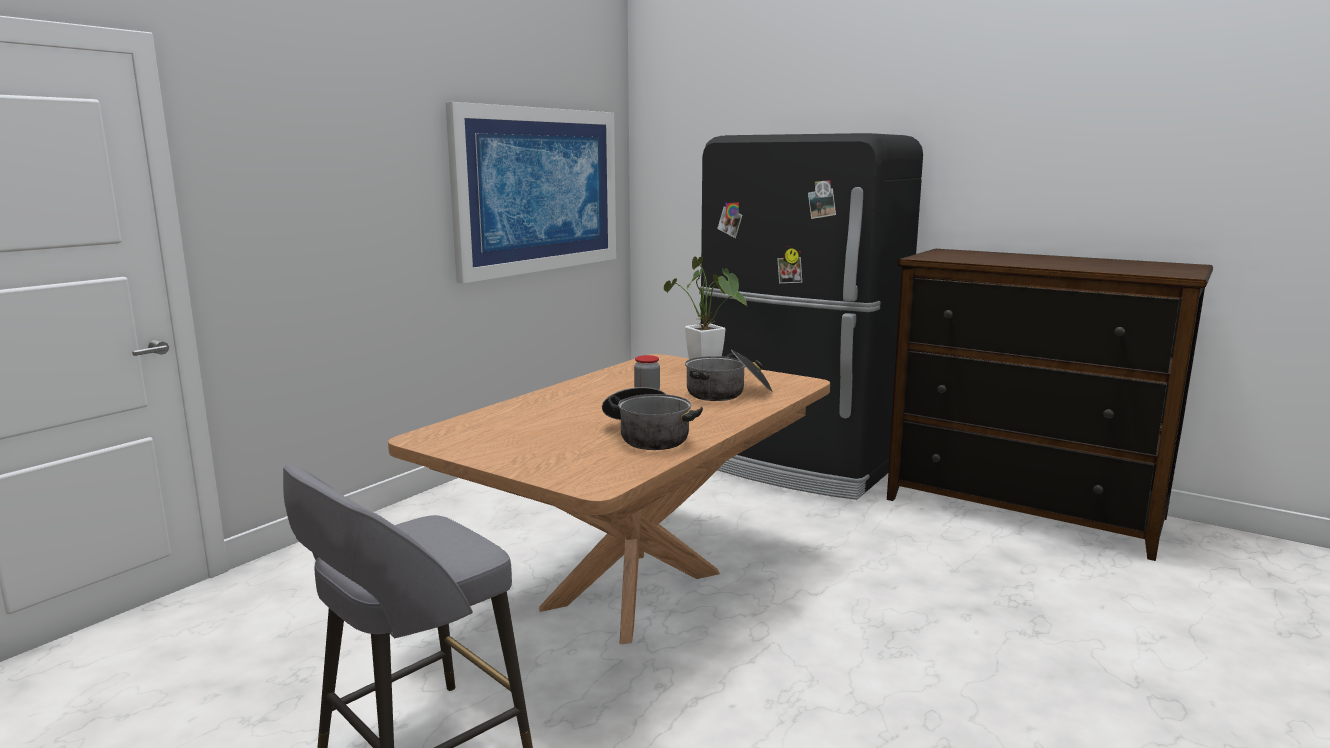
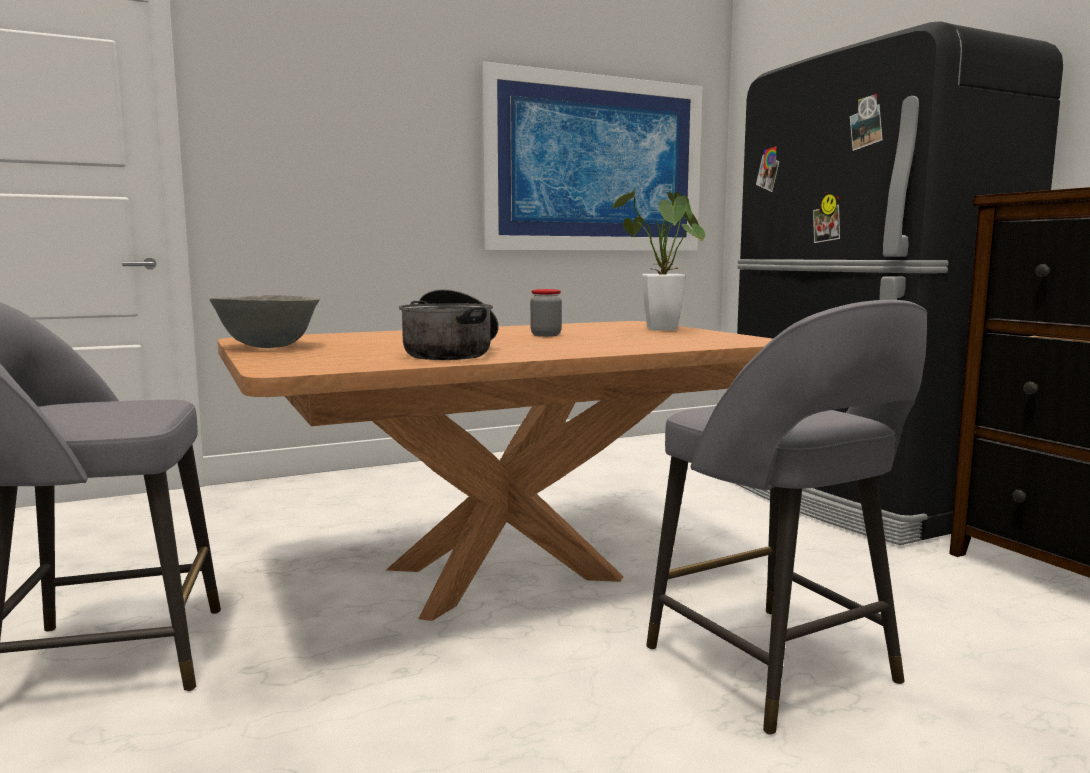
camera: 30 degrees right, 5 degrees down
cooking pot [685,350,772,401] -> none
none -> grey bowl [210,295,320,348]
none -> grey stool [646,300,927,735]

